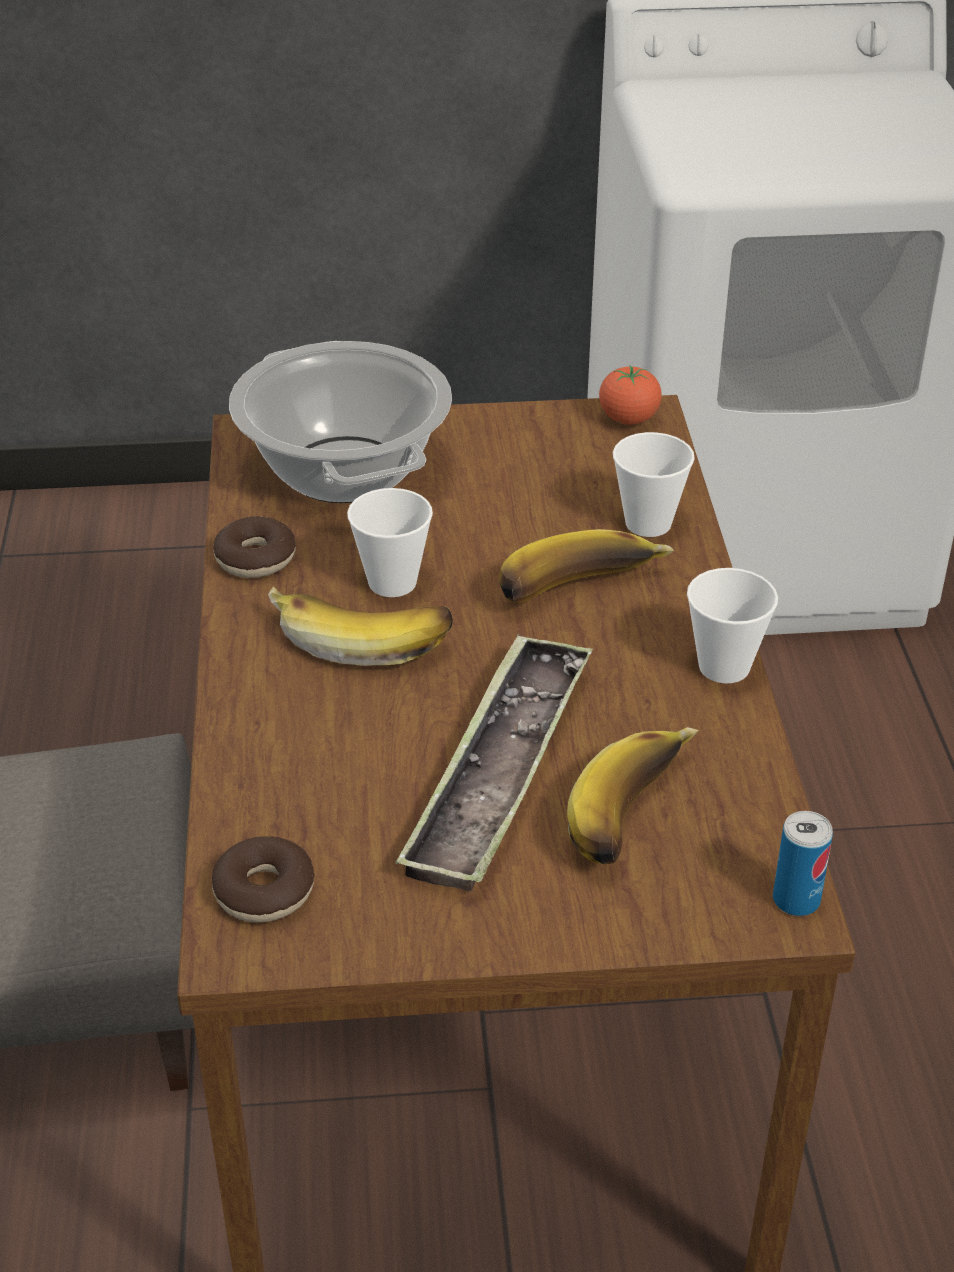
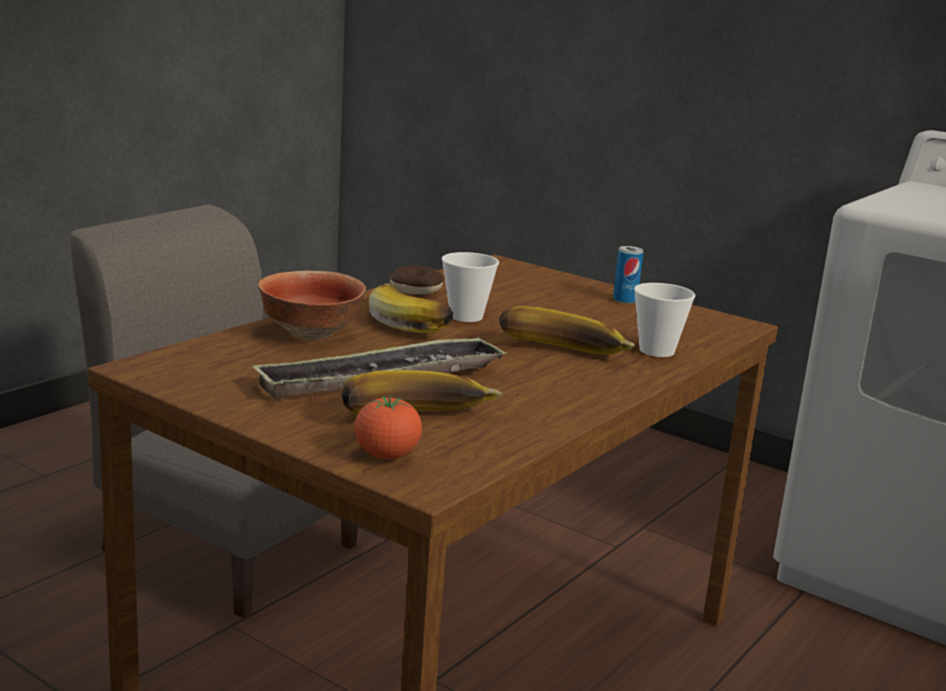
camera: 40 degrees right, 20 degrees down
donut [212,836,315,922] -> none
cooking pot [229,341,452,503] -> none
tomato [599,366,662,425] -> tomato moved to [354,395,422,459]
cup [687,568,778,684] -> none
can [773,811,833,916] -> can moved to [613,246,643,304]
none -> bowl [258,271,366,340]

